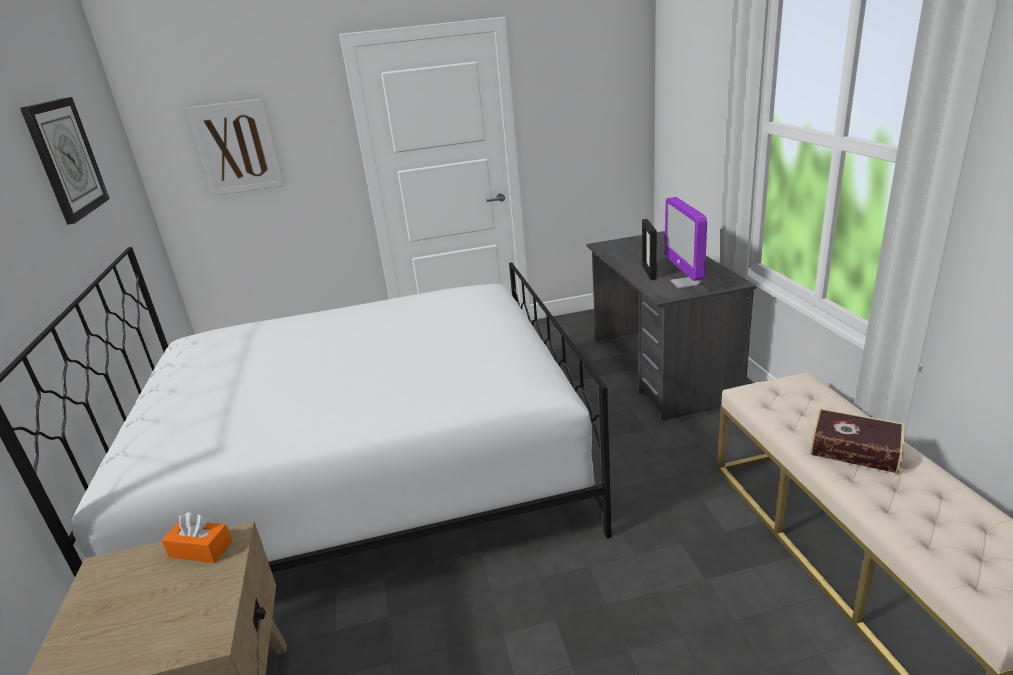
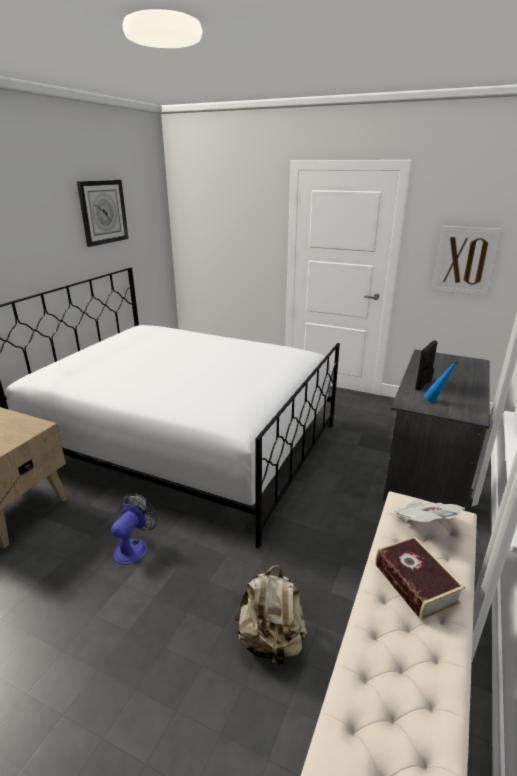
camera: 35 degrees right, 0 degrees up
orange tissue box [162,512,232,563] -> none
picture [187,99,285,196] -> picture moved to [432,226,503,296]
monitor [665,197,707,288] -> blue bottle [424,360,458,402]
none -> fan [111,493,157,565]
none -> beige backpack [235,565,307,667]
none -> newspaper [394,500,466,522]

